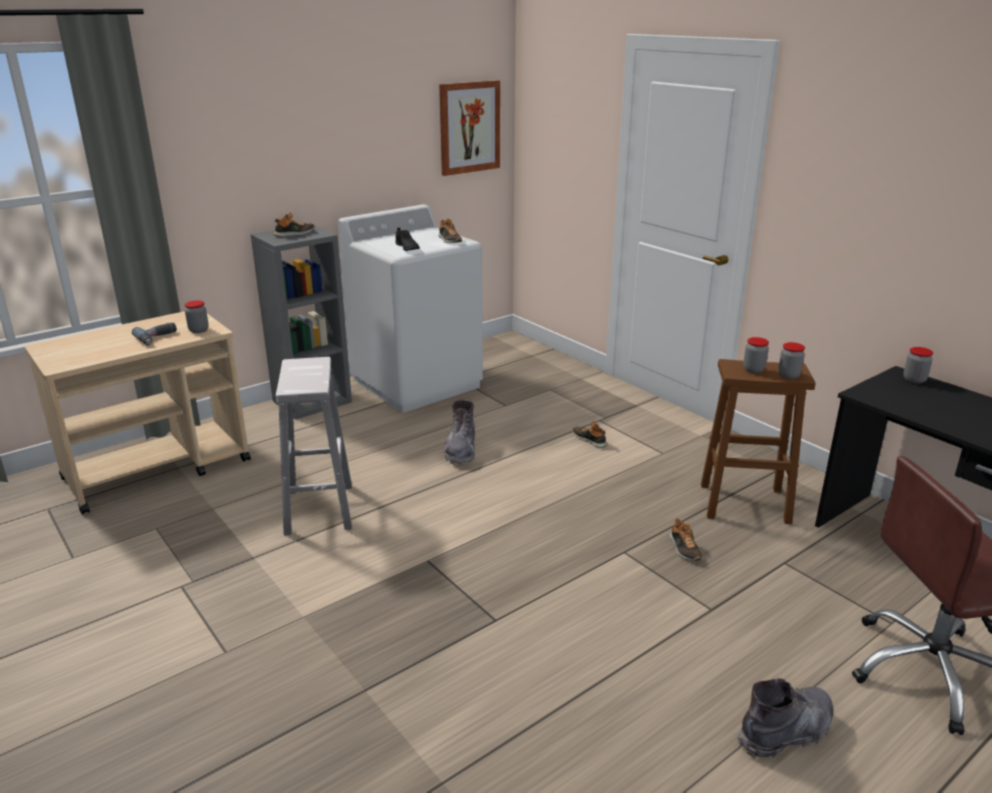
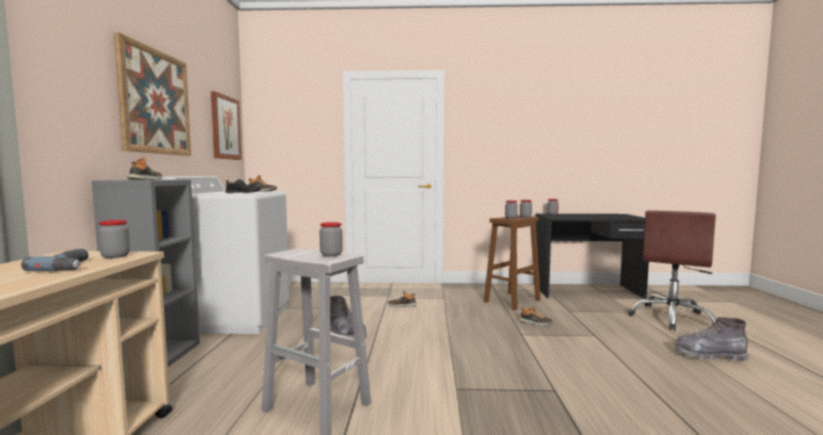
camera: 50 degrees left, 20 degrees down
grey boot [737,678,834,759] -> grey boot turned 90 degrees counterclockwise [674,317,749,362]
none -> picture [114,32,191,156]
none -> jar [320,222,343,256]

